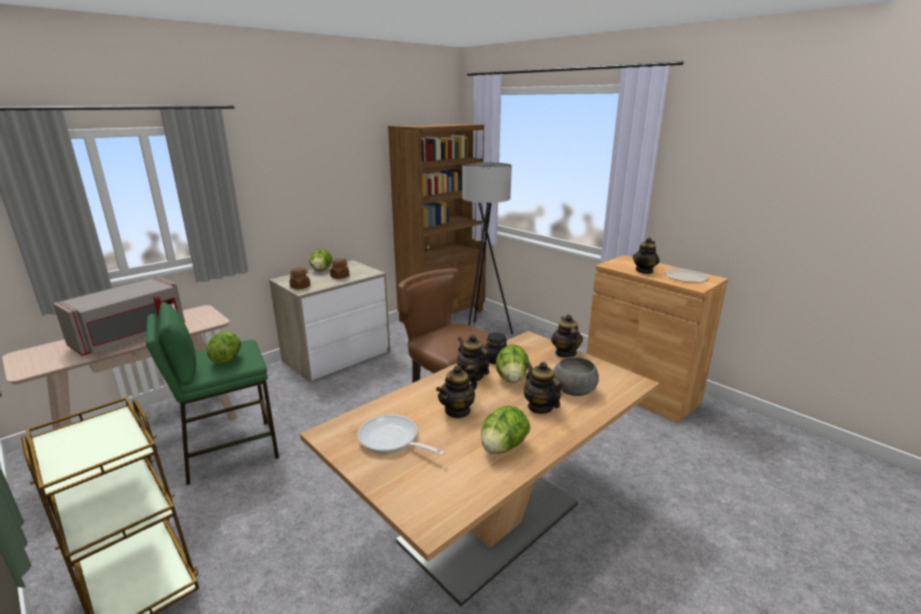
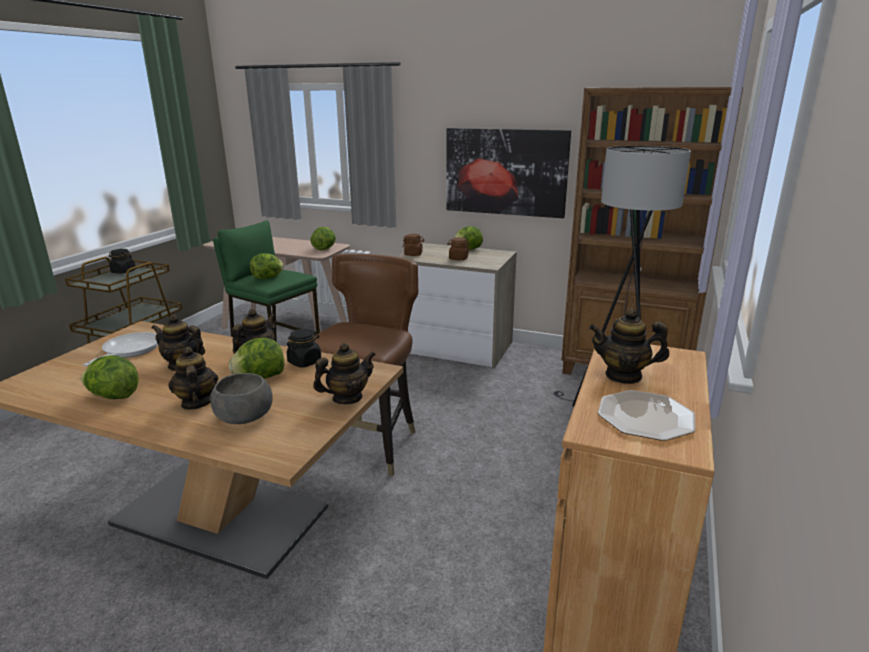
camera: 65 degrees right, 0 degrees up
grey microwave [53,277,185,356] -> none
teapot [524,362,561,414] -> teapot turned 60 degrees counterclockwise [168,346,218,410]
none -> black jar [109,249,135,274]
none -> lettuce [310,227,336,250]
none -> picture [446,128,571,218]

